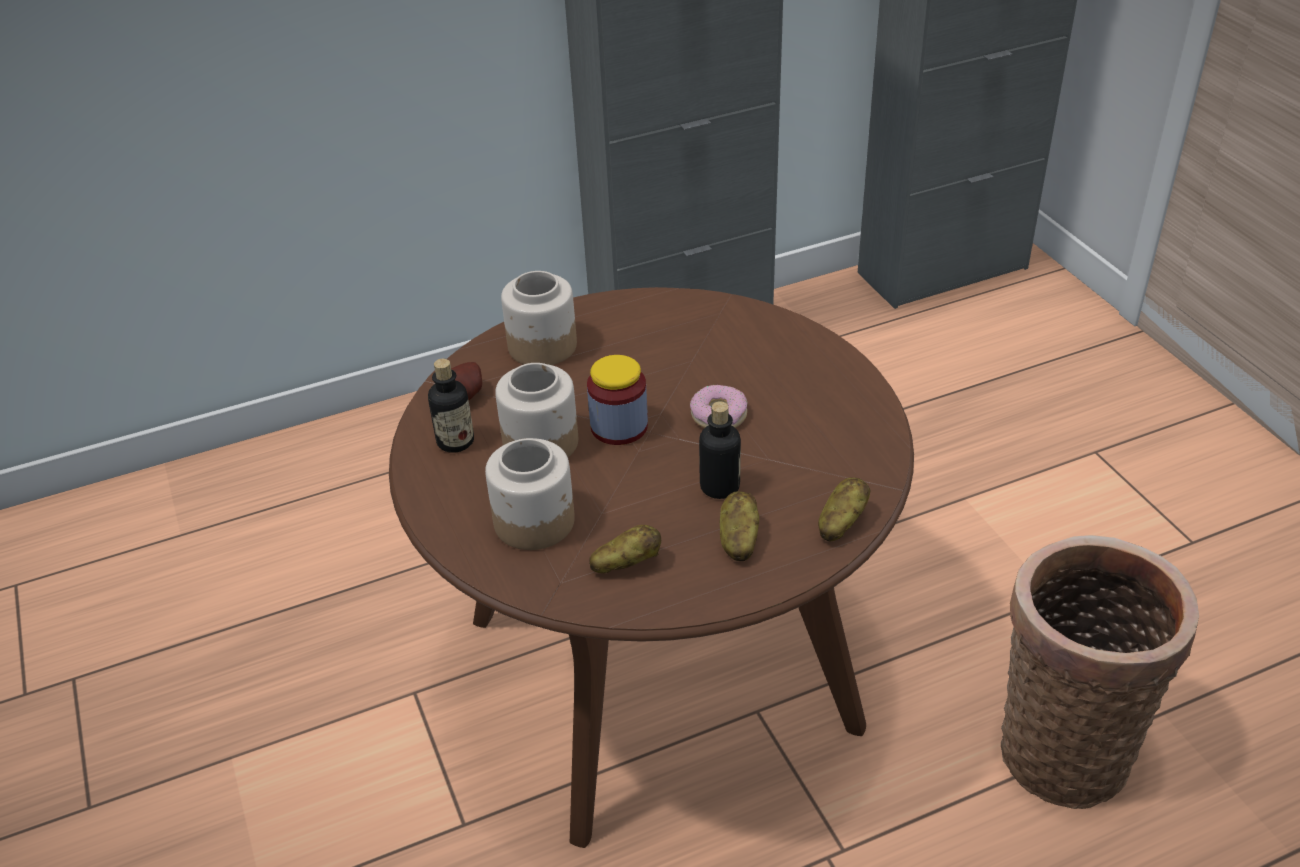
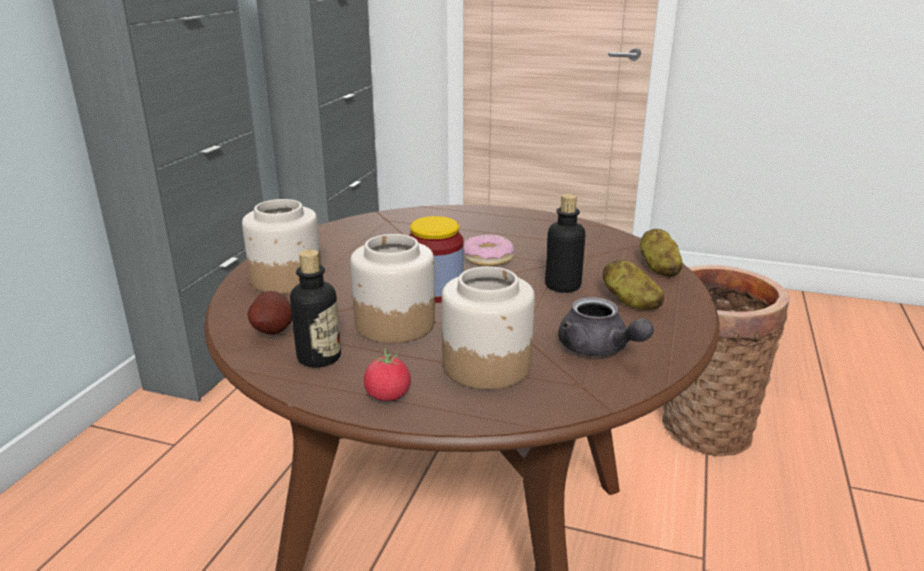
camera: 50 degrees left, 15 degrees down
potato [589,525,661,574] -> grey teapot [558,297,654,357]
none -> tomato [364,348,411,401]

